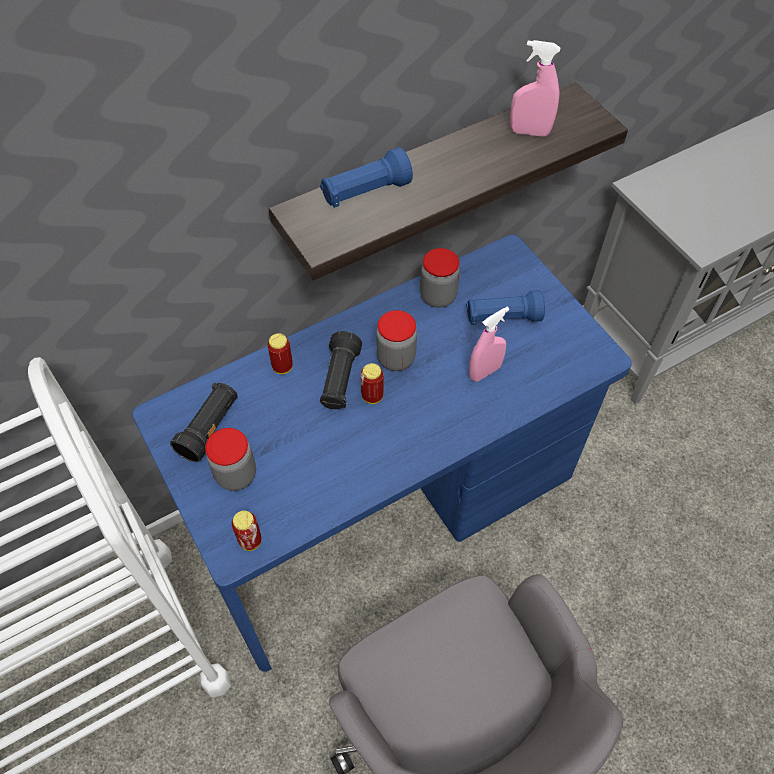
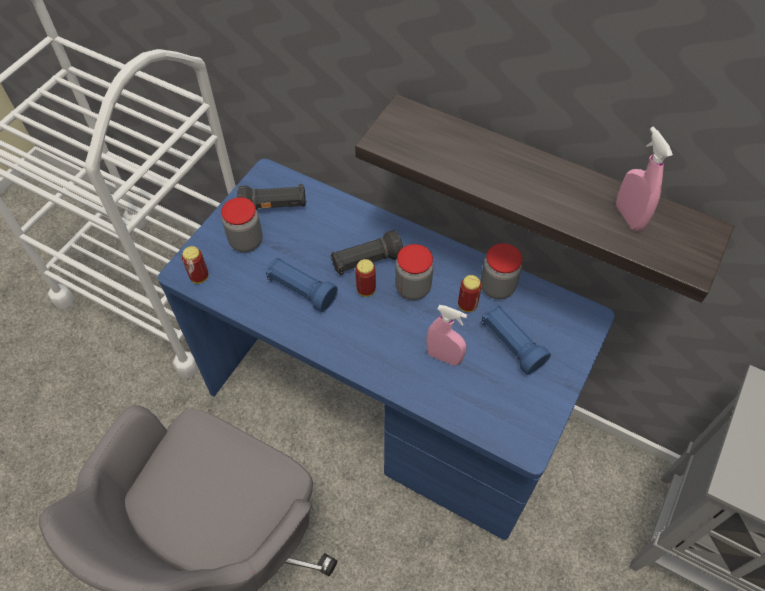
camera: 60 degrees right, 0 degrees up
can [268,333,293,374] -> can moved to [458,275,482,312]
blue flashlight [320,147,413,208] -> blue flashlight moved to [266,258,338,312]

